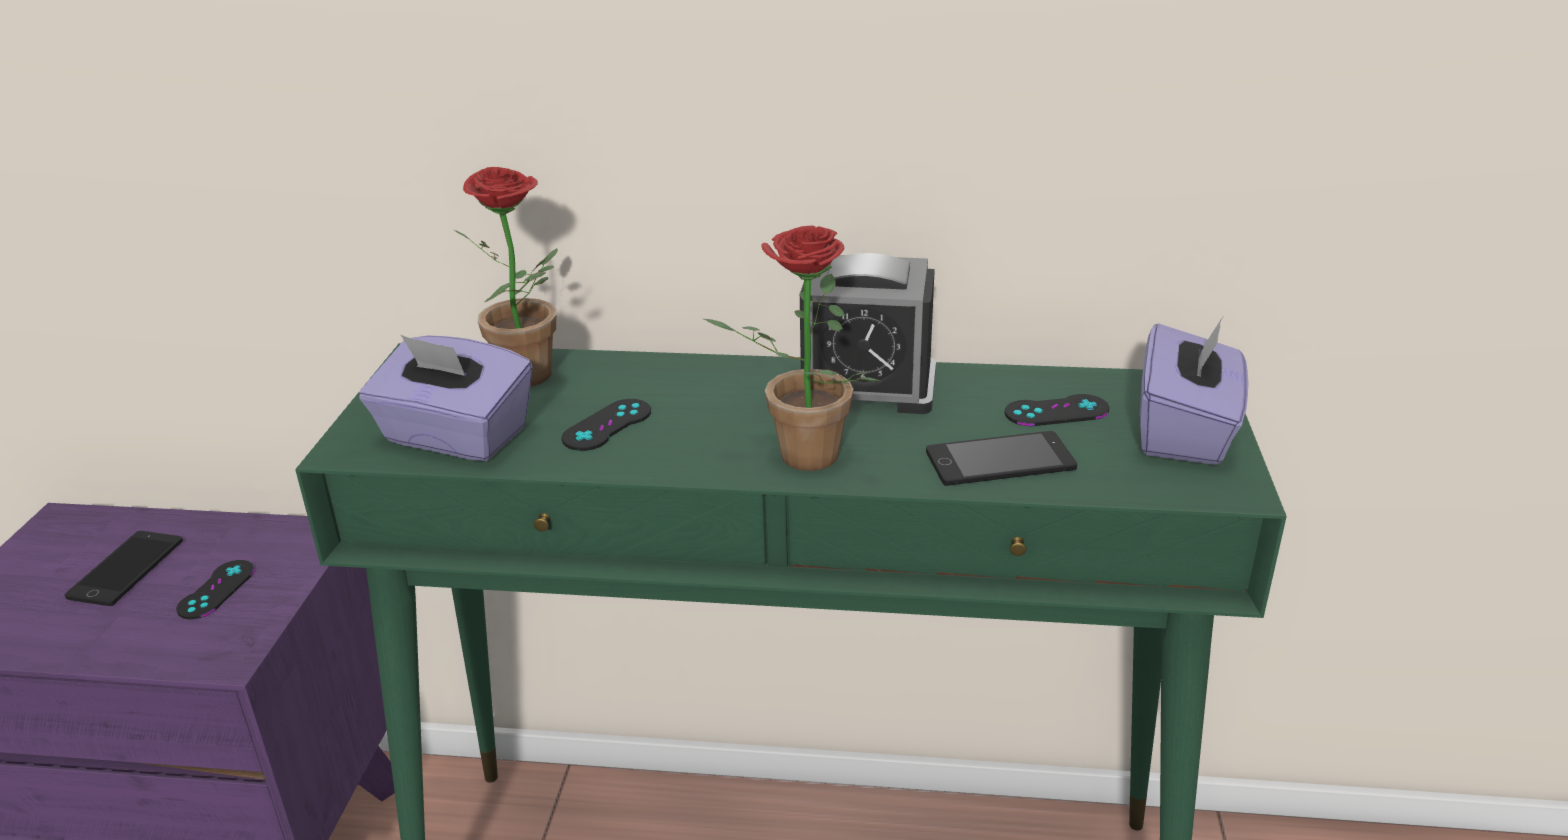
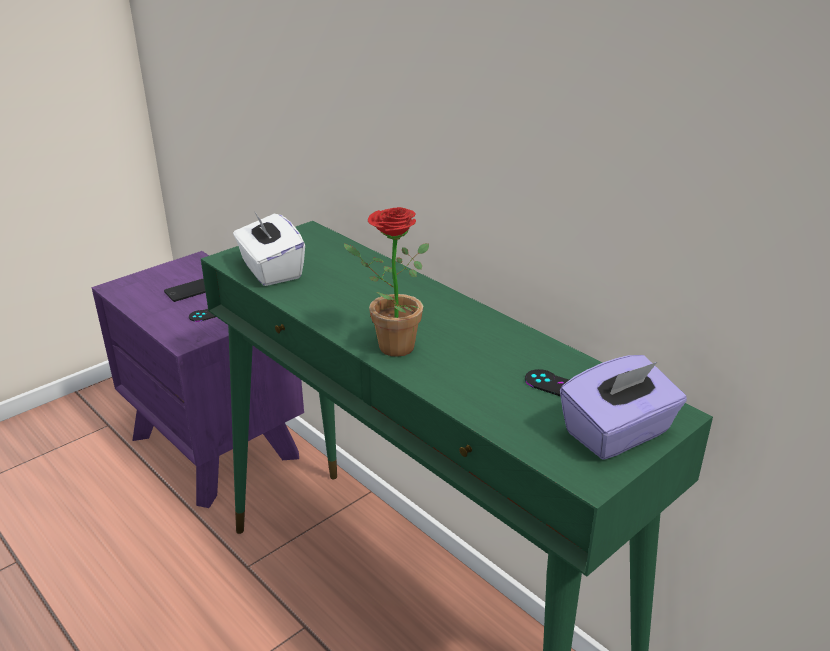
camera: 40 degrees right, 0 degrees up
purple tissue box [359,335,532,461] -> white tissue box [233,213,305,286]
potted plant [454,167,558,387] -> none
black game controller [561,399,651,451] -> none
alarm clock [800,253,936,414] -> none
phone [926,431,1077,486] -> none

